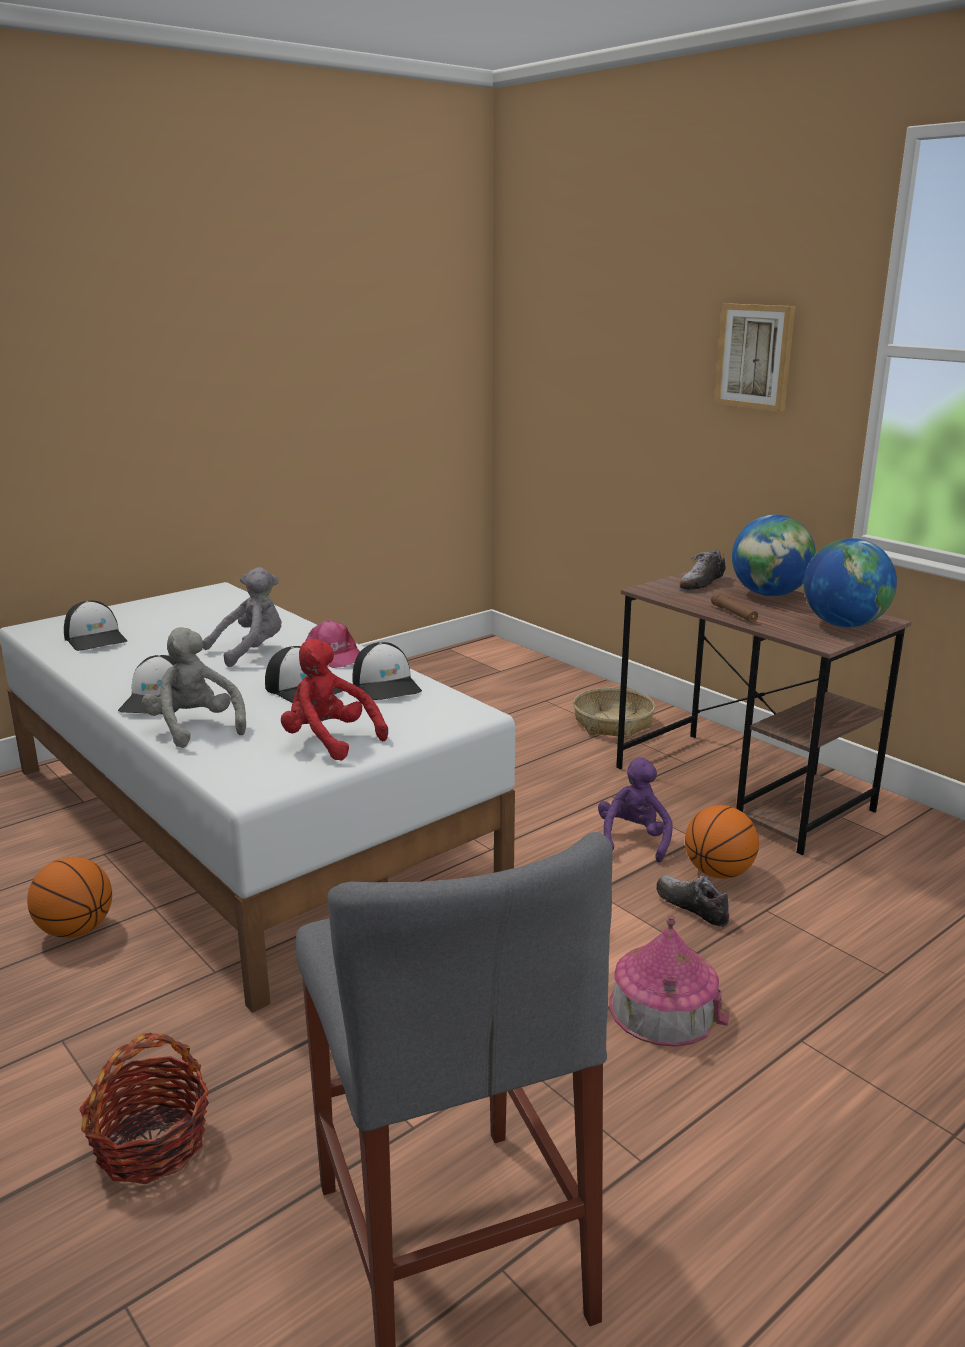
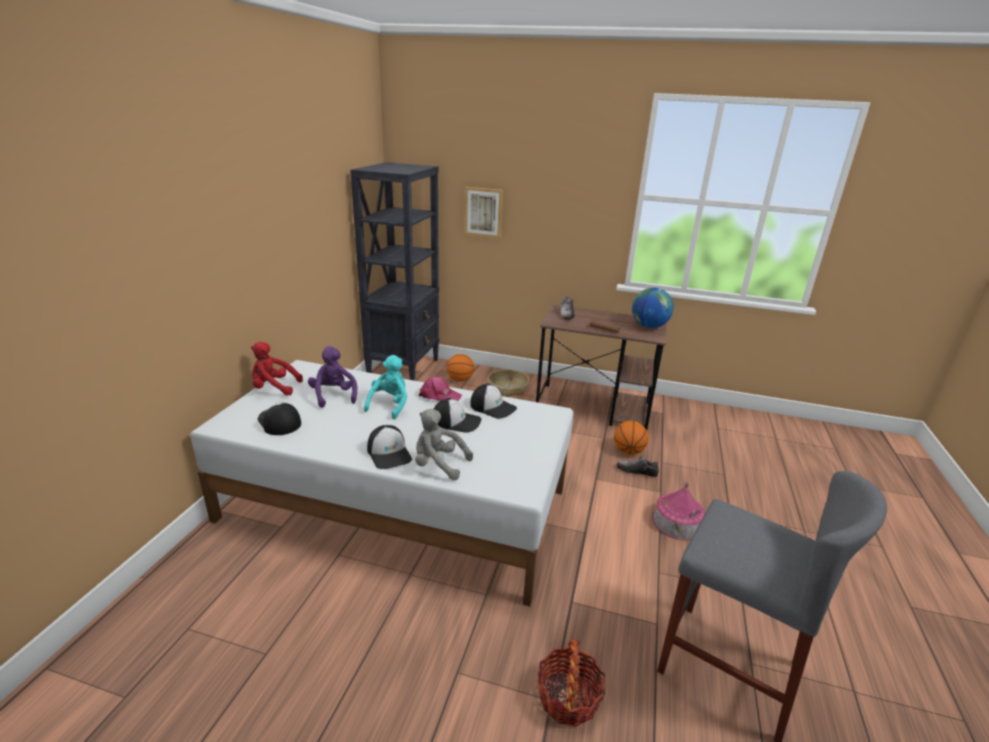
camera: 35 degrees left, 5 degrees up
basketball [27,857,112,938] -> basketball moved to [447,354,474,381]
cap [64,601,127,651] -> cap turned 150 degrees counterclockwise [258,403,301,435]
grey plush toy [203,567,282,667] -> turquoise plush toy [364,355,407,419]
red plush toy [281,639,388,761] -> red plush toy moved to [251,342,303,396]
purple plush toy [598,757,673,863] -> purple plush toy moved to [308,346,357,408]
picture [714,303,795,412] -> picture moved to [464,187,503,238]
globe [732,515,816,596] -> none
none -> black bookcase [350,162,439,381]

